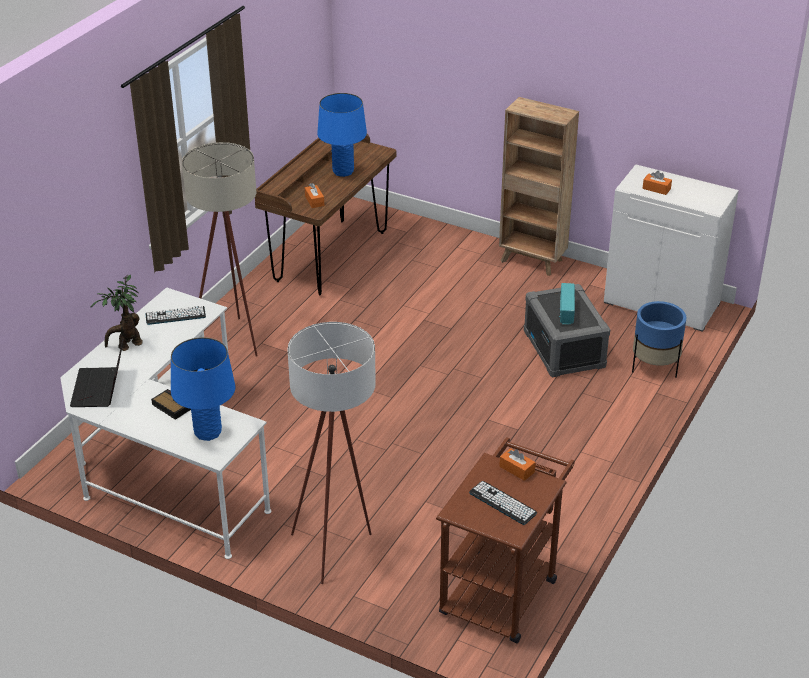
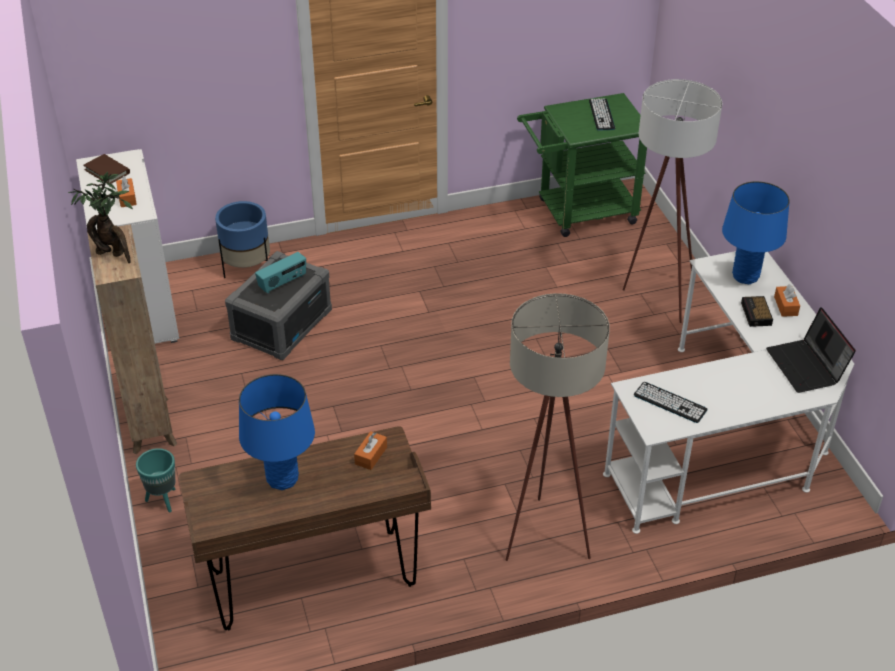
camera: 135 degrees left, 5 degrees up
laptop [70,338,124,407] -> laptop turned 120 degrees clockwise [766,307,856,393]
potted plant [90,275,143,351] -> potted plant moved to [68,172,133,263]
brown cart [436,437,575,644] -> green cart [517,93,647,237]
orange tissue box [499,448,535,481] -> orange tissue box moved to [774,284,800,317]
none -> brown book [83,154,130,184]
none -> turquoise planter [136,448,176,513]

